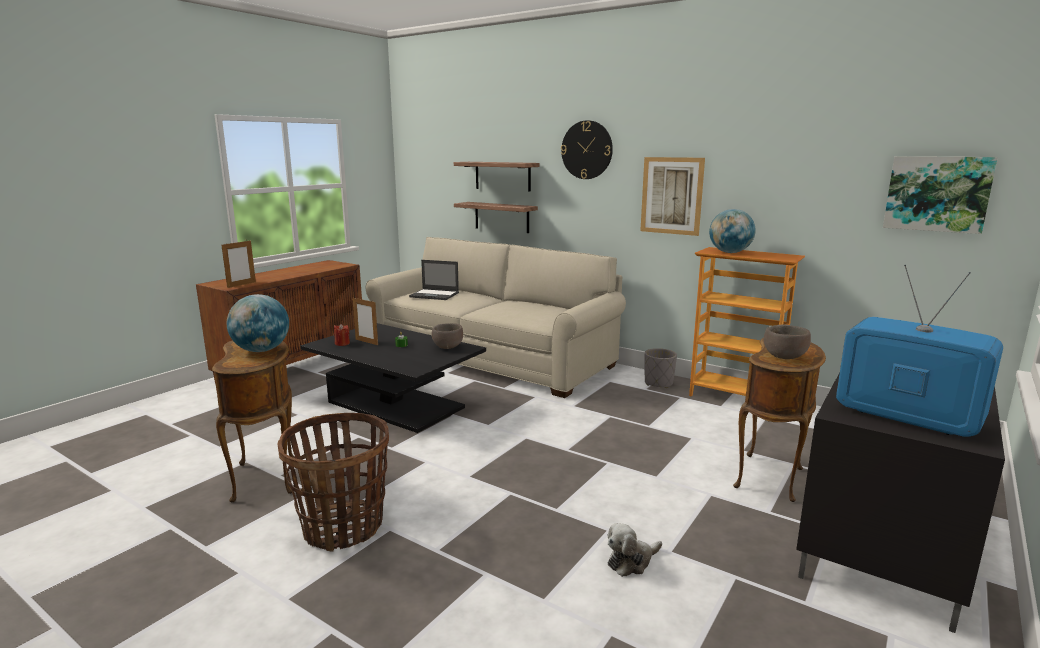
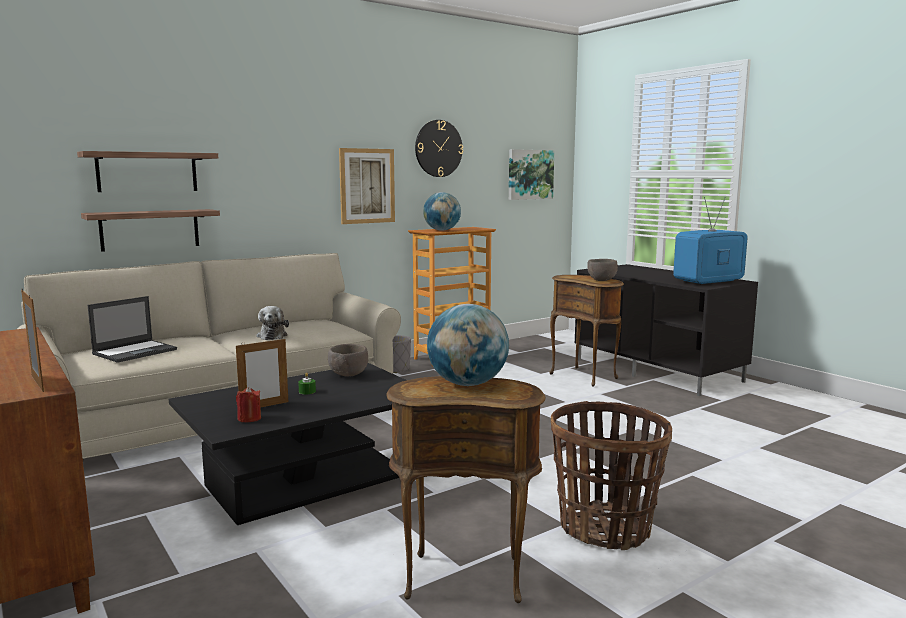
camera: 70 degrees left, 5 degrees down
wall clock [561,120,613,179] -> wall clock moved to [415,120,463,177]
plush toy [608,523,662,577] -> plush toy moved to [256,306,289,340]

